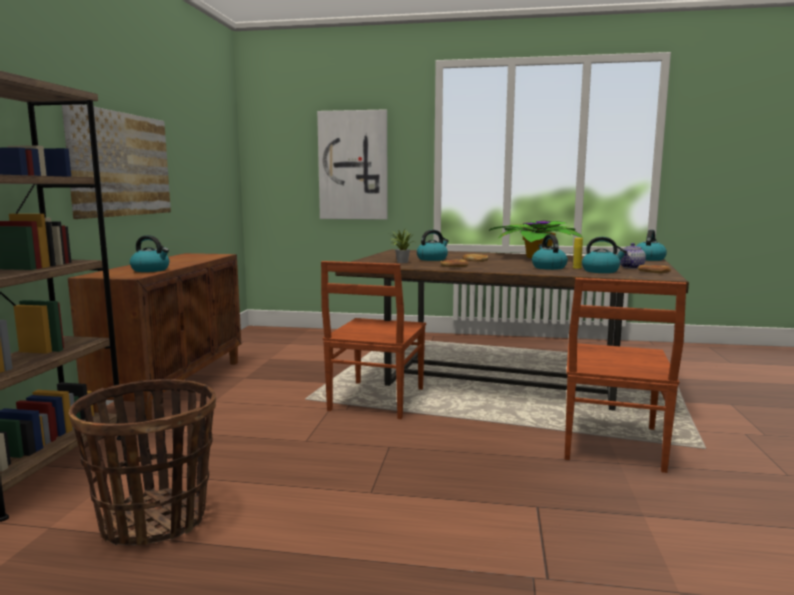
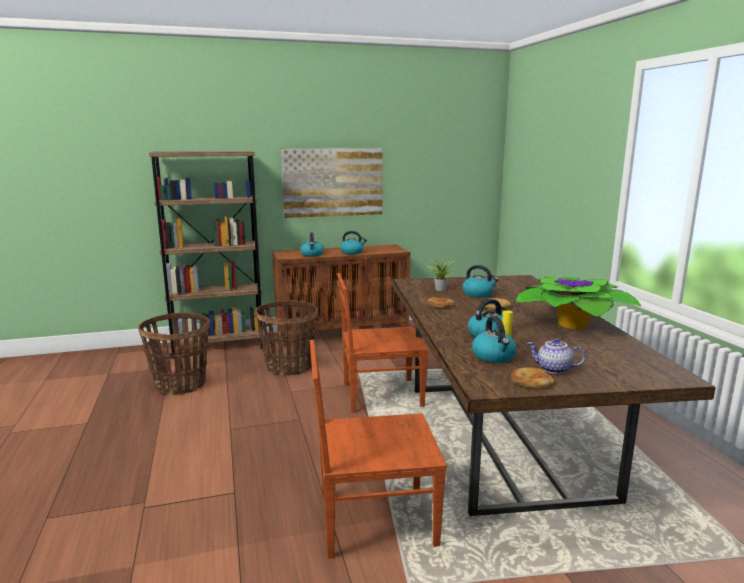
camera: 65 degrees right, 5 degrees up
picture [317,109,388,220] -> none
kettle [636,230,667,261] -> kettle moved to [340,231,367,254]
none -> basket [255,300,318,376]

